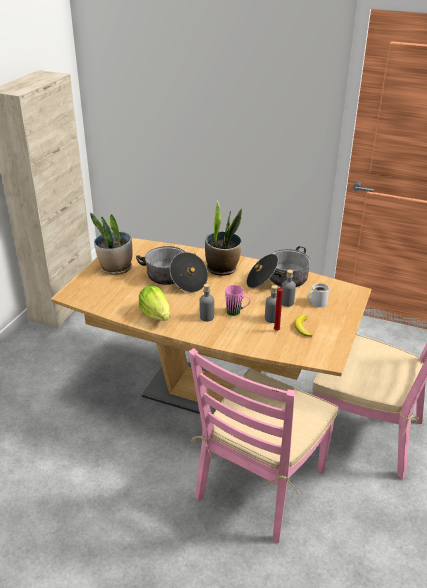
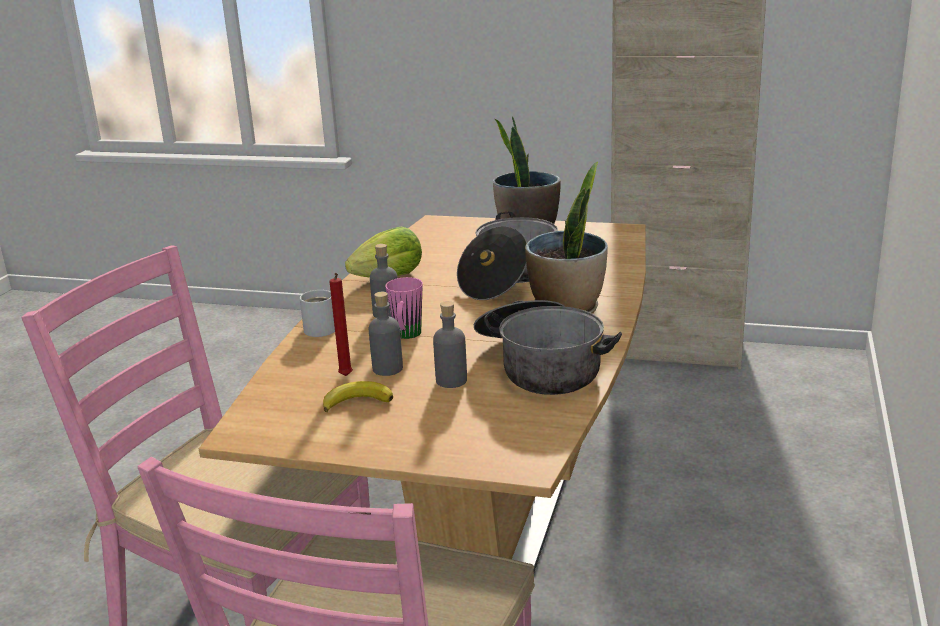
camera: 85 degrees right, 10 degrees down
white mug [307,283,329,307] -> white mug moved to [300,290,335,337]

